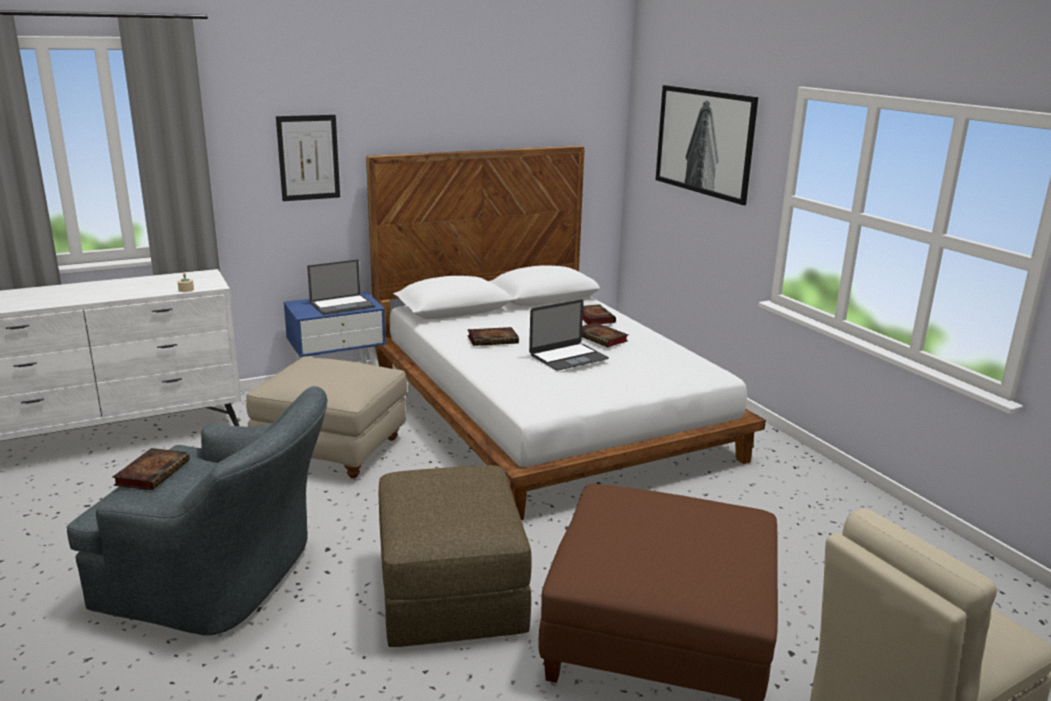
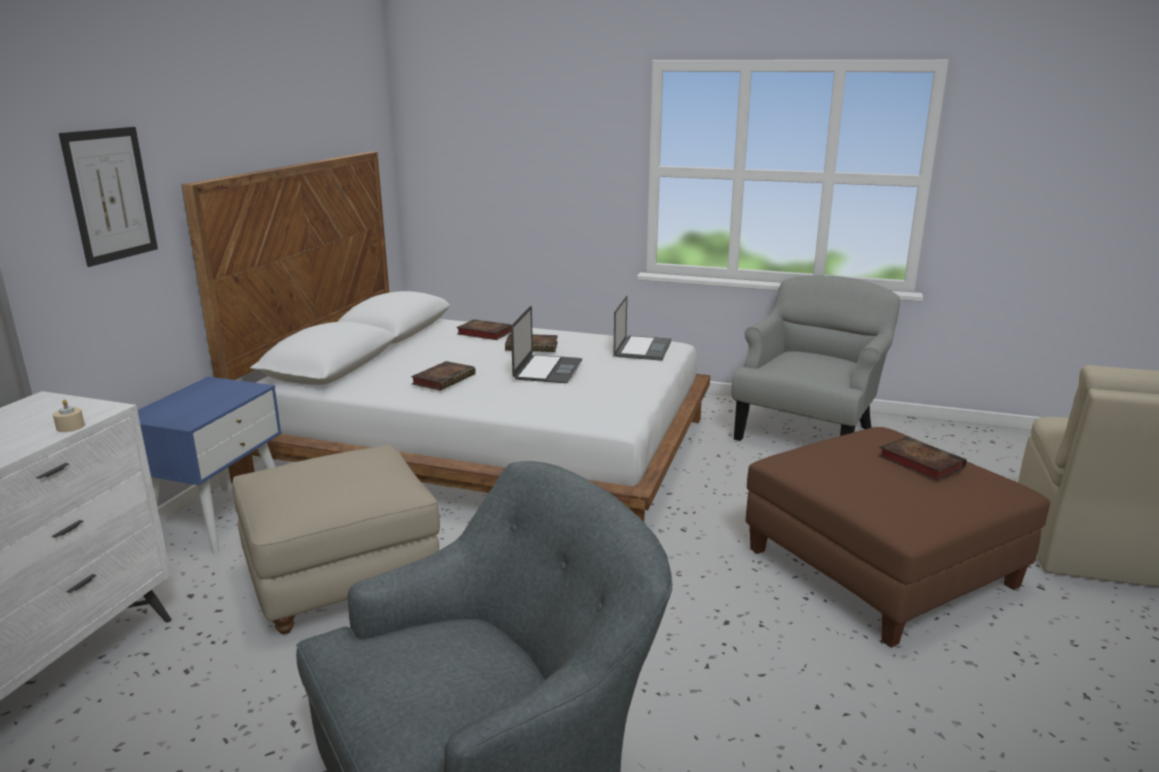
camera: 45 degrees left, 0 degrees up
book [112,448,190,490] -> book moved to [878,437,966,481]
laptop [307,259,375,315] -> laptop moved to [613,296,671,361]
brown ottoman [379,465,532,647] -> none
picture [656,85,758,205] -> none
none -> grey armchair [731,275,900,441]

